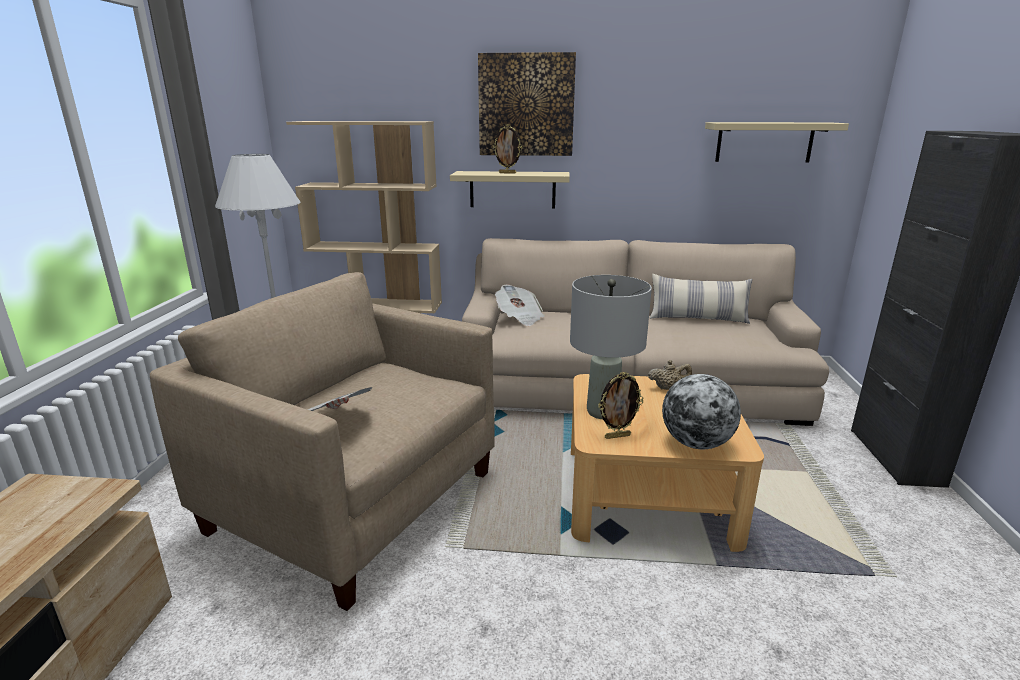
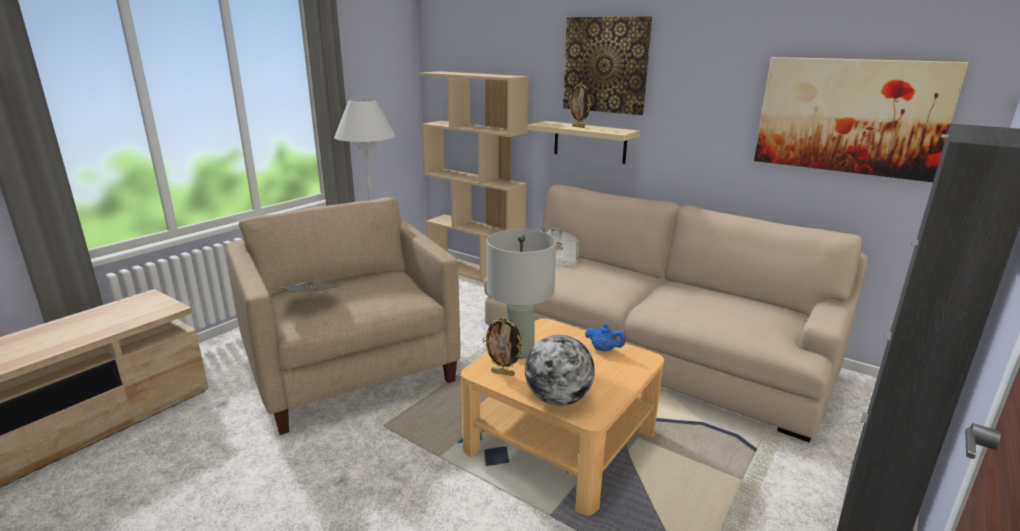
camera: 30 degrees right, 0 degrees up
beige teapot [648,360,692,390] -> blue teapot [585,323,626,352]
pillow [650,274,752,324] -> none
beige shelf [705,122,849,162] -> picture [754,57,969,182]

